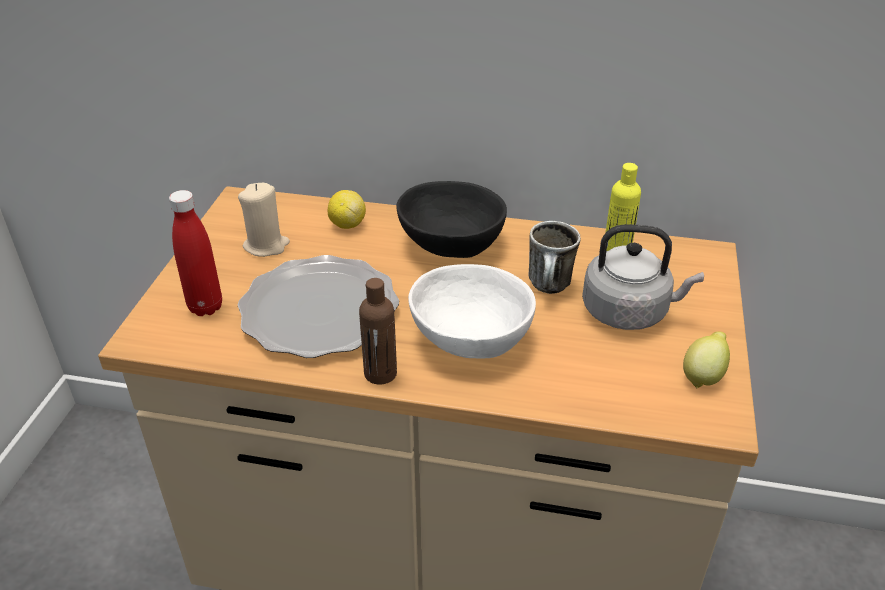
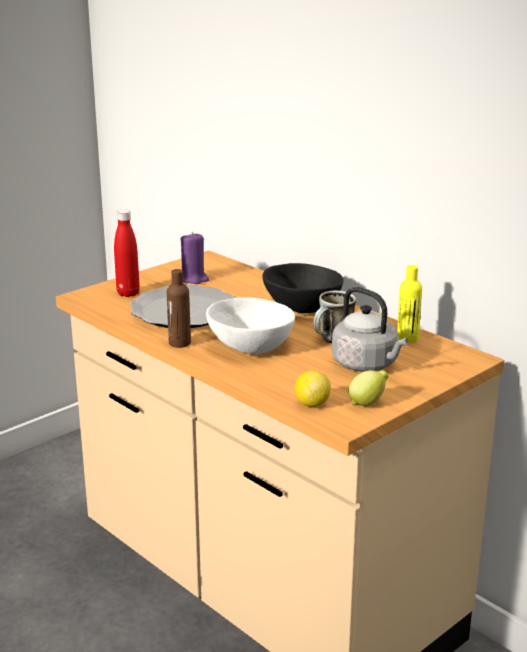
camera: 35 degrees right, 15 degrees down
beige candle [238,183,290,257] -> purple candle [181,232,209,284]
lemon [328,190,366,229] -> lemon moved to [295,371,331,407]

